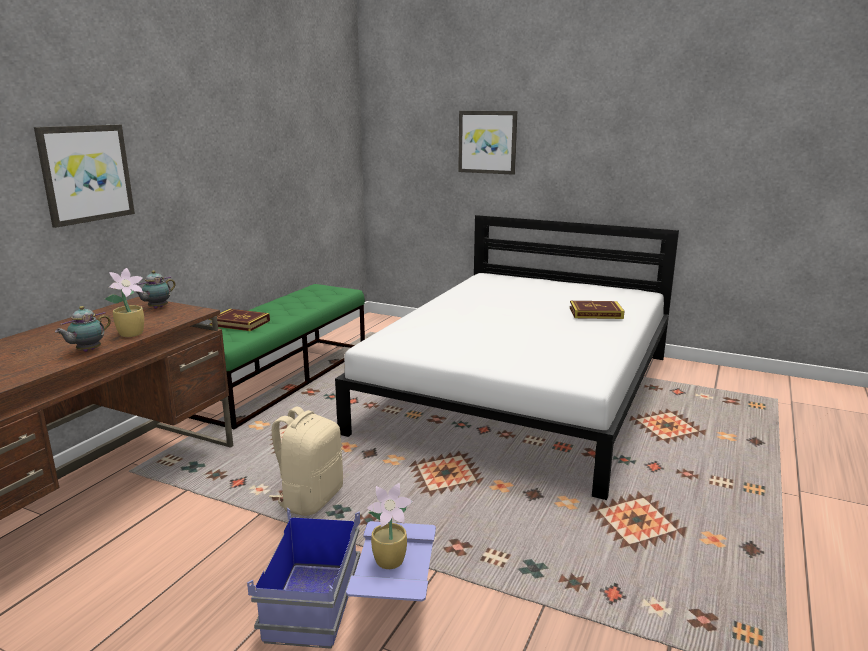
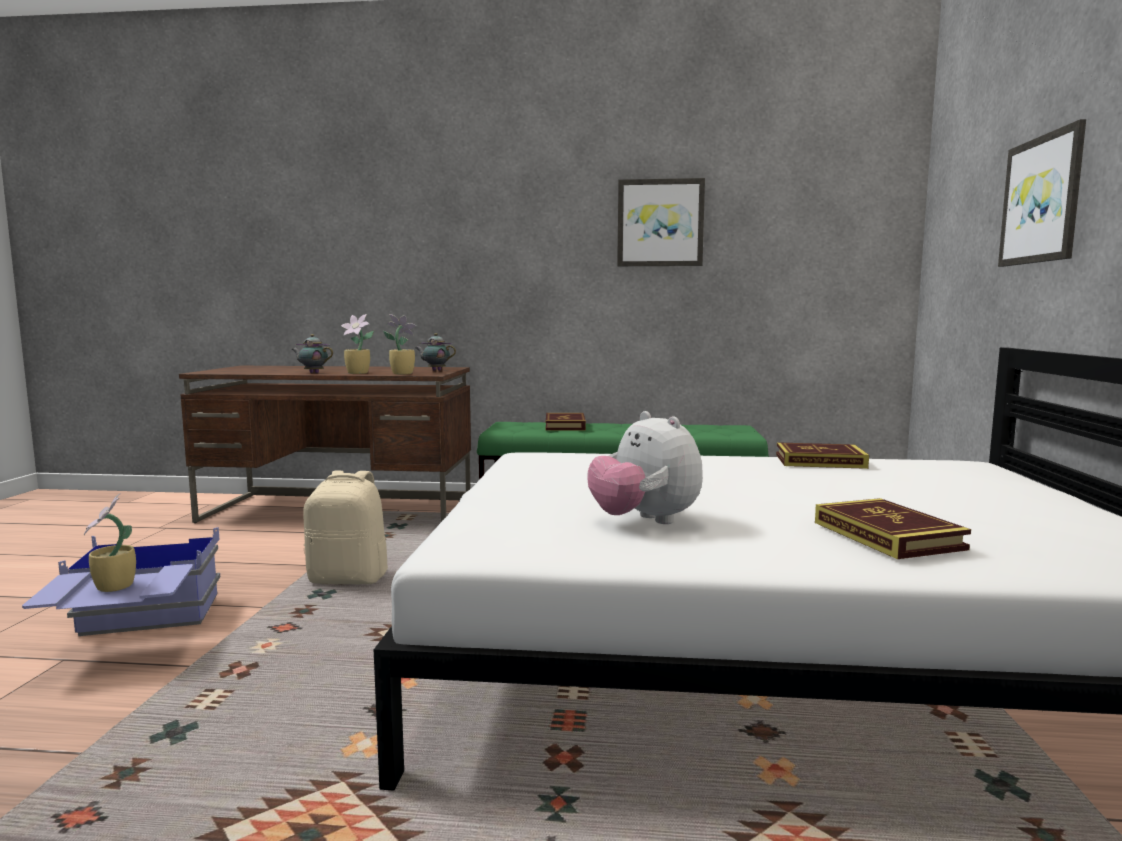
camera: 70 degrees right, 10 degrees down
picture [34,124,135,228] -> picture moved to [617,178,705,266]
none -> potted plant [383,314,416,375]
none -> plush toy [587,411,703,524]
none -> book [776,442,869,469]

